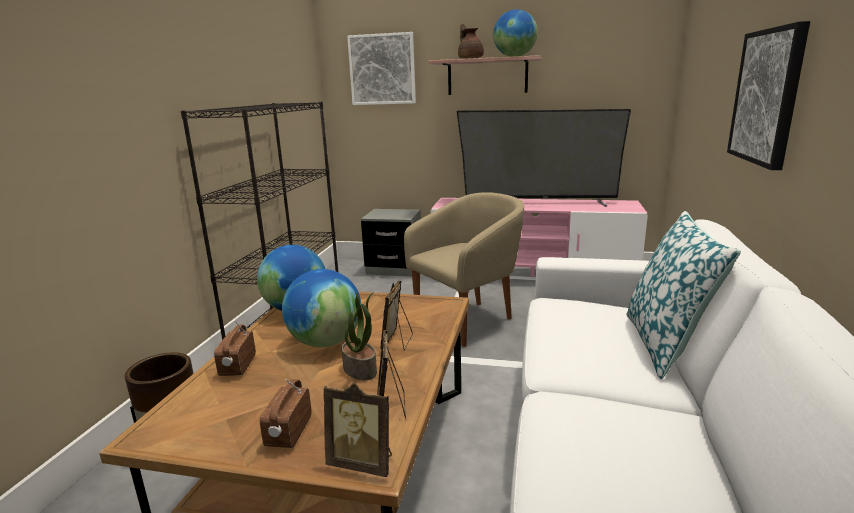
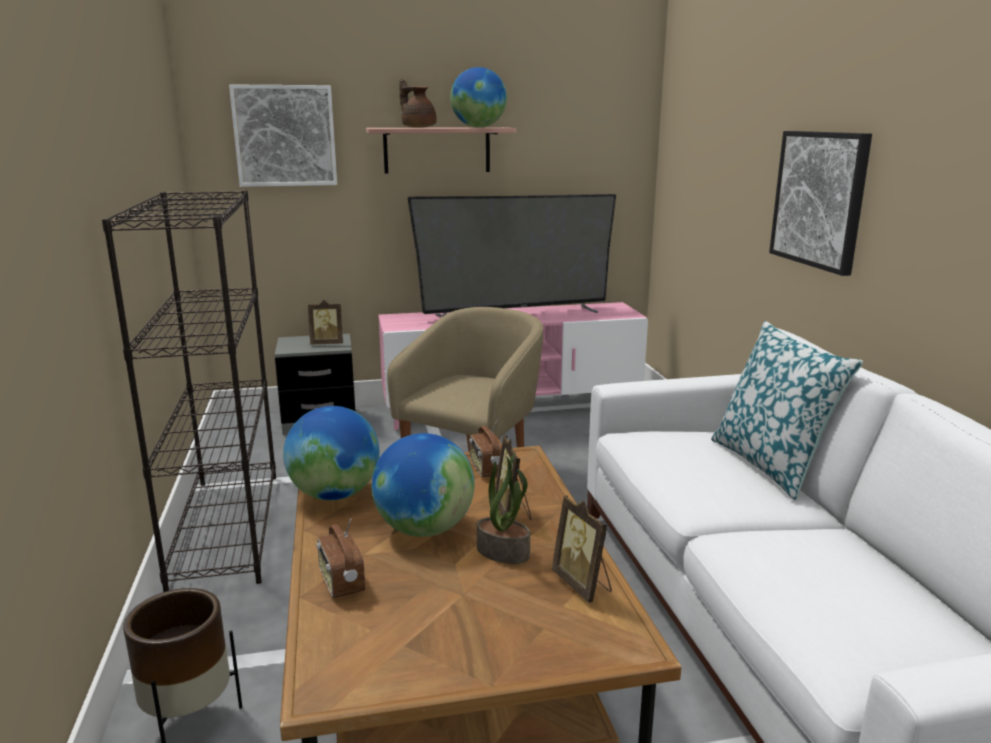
camera: 25 degrees left, 0 degrees up
radio [260,379,312,448] -> radio moved to [469,418,502,477]
picture frame [324,383,392,477] -> picture frame moved to [308,300,343,344]

